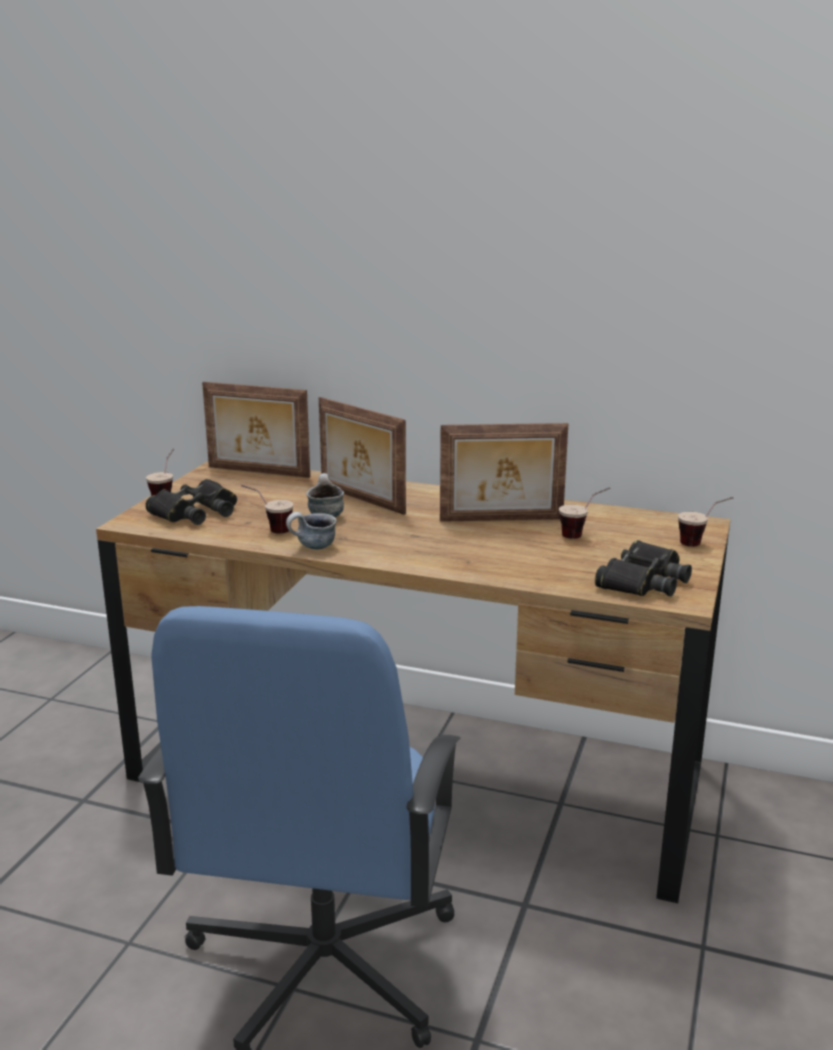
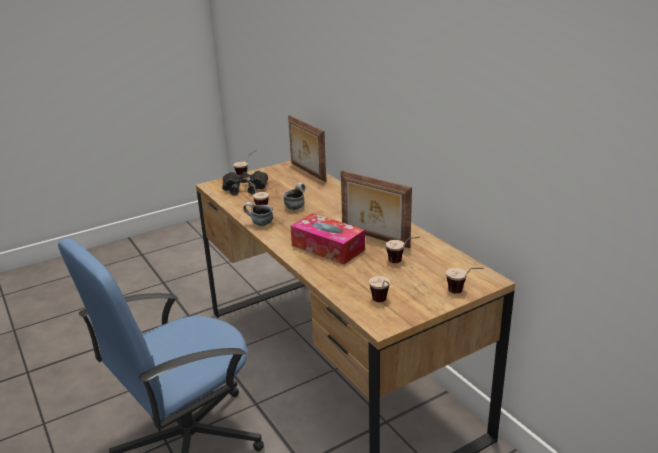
camera: 40 degrees right, 5 degrees up
picture frame [319,397,406,515] -> none
black binoculars [595,540,692,596] -> cup [369,276,390,302]
none -> tissue box [291,213,365,265]

